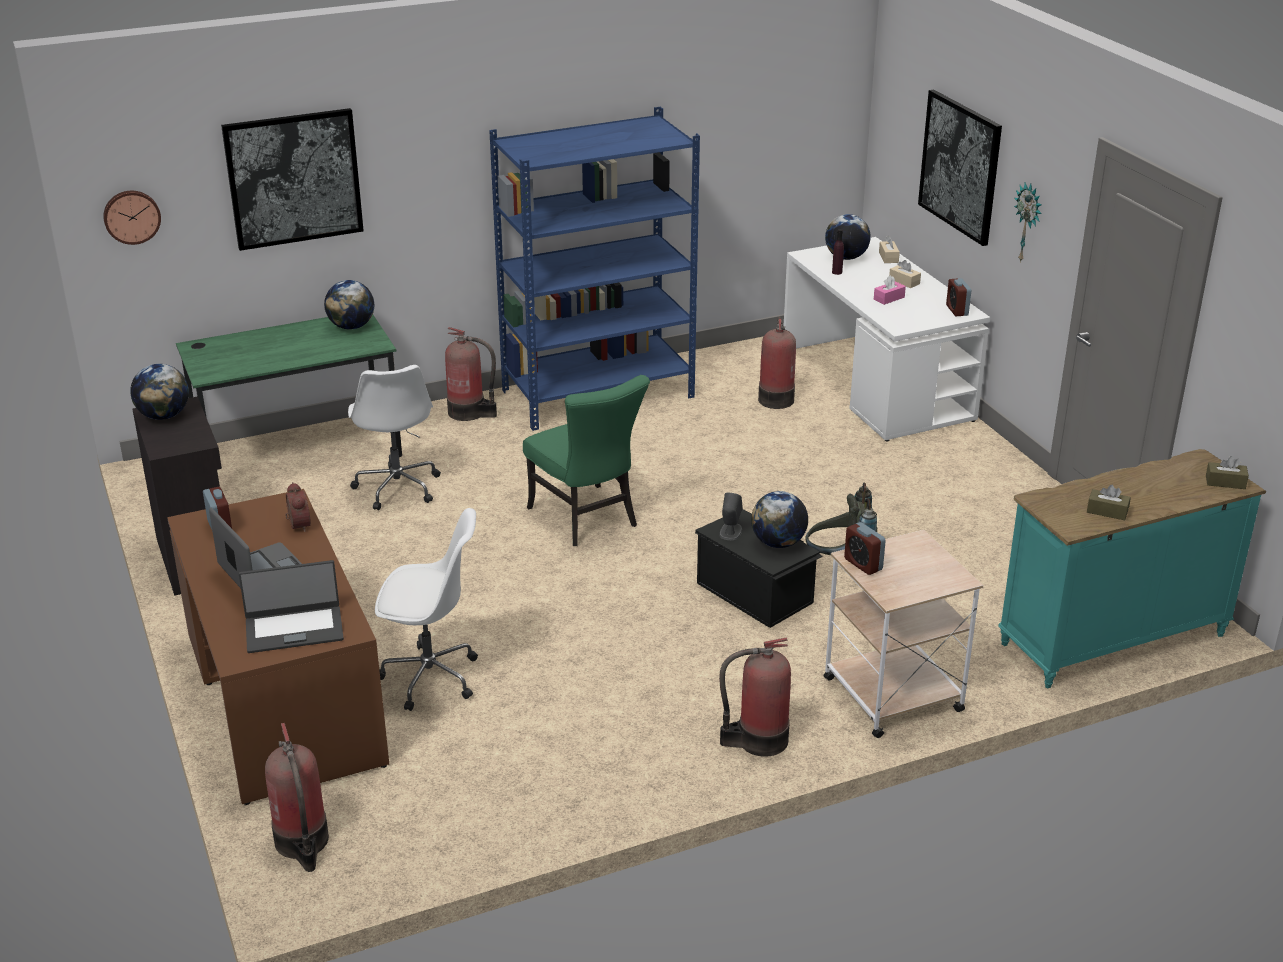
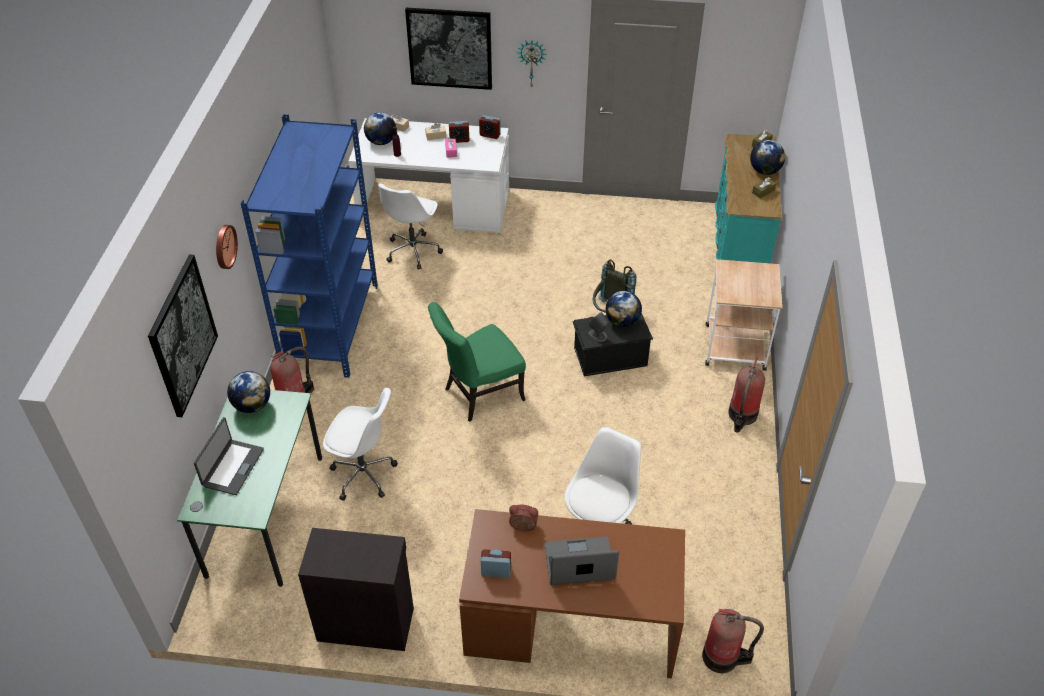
camera: 60 degrees left, 15 degrees up
wall clock [103,191,161,245] -> wall clock moved to [216,225,238,269]
globe [130,364,189,420] -> globe moved to [750,140,785,175]
laptop [239,560,344,653] -> laptop moved to [194,417,264,495]
green chair [523,375,650,546] -> green chair turned 150 degrees clockwise [428,302,526,422]
fire extinguisher [758,317,796,409] -> white office chair [378,184,443,270]
alarm clock [844,522,886,575] -> alarm clock moved to [449,121,469,143]

